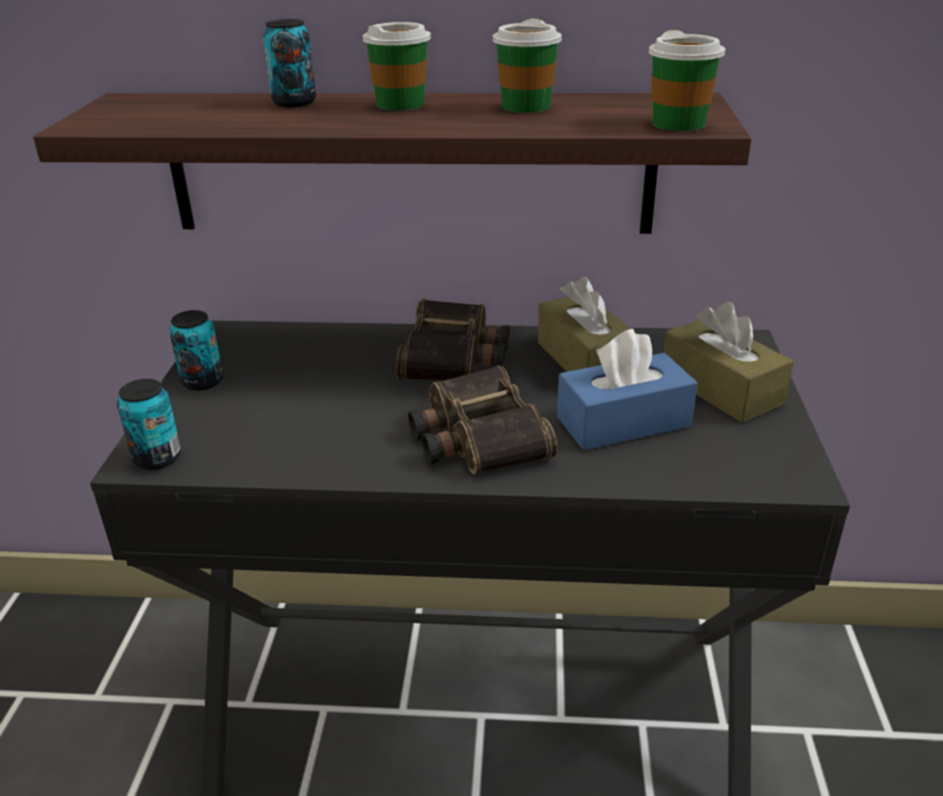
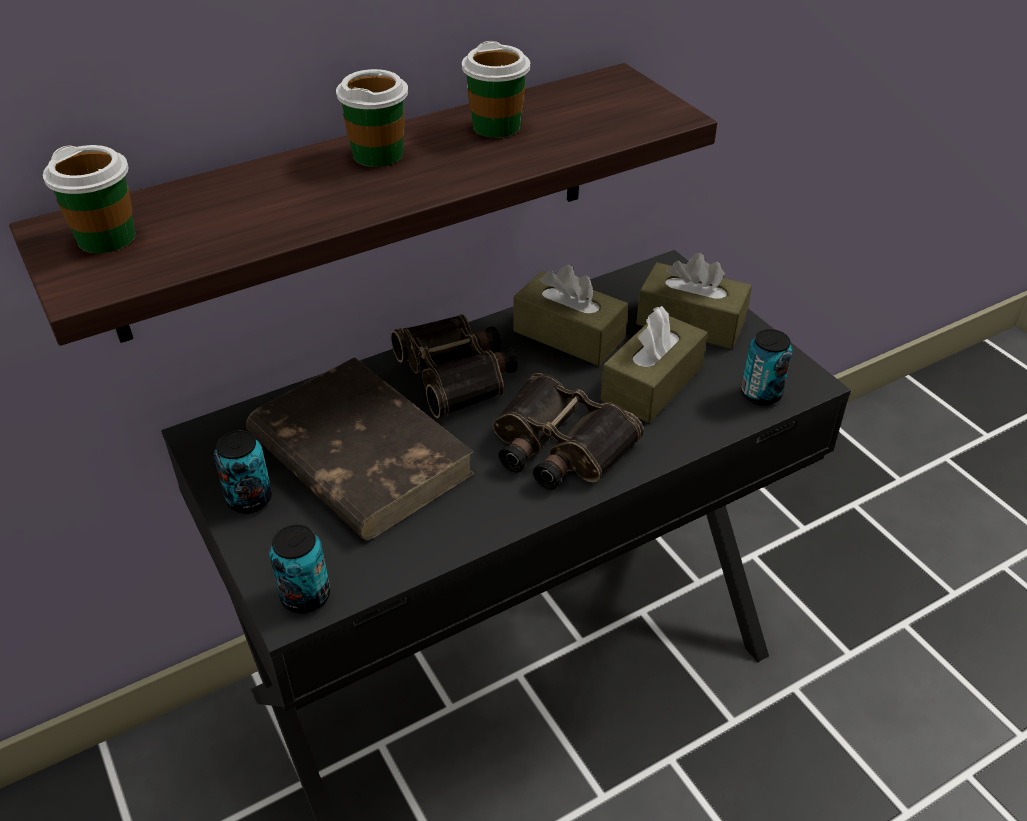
camera: 35 degrees left, 10 degrees up
can [263,19,316,107] -> can moved to [741,329,793,406]
blue tissue box [557,329,698,450] -> brown tissue box [601,306,707,423]
cup [649,30,726,131] -> cup moved to [43,145,135,253]
none -> brown book [246,357,475,540]

